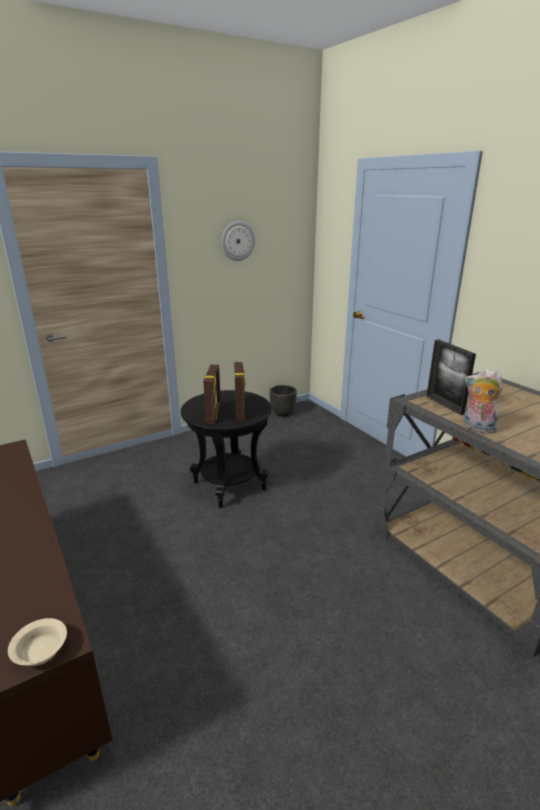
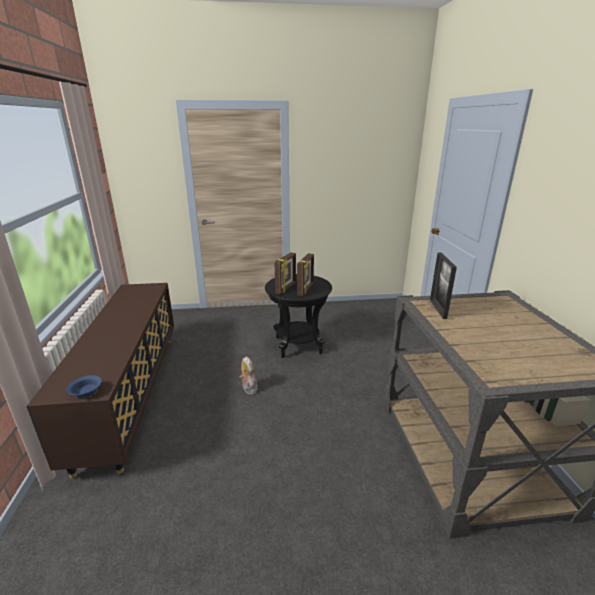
camera: 25 degrees right, 0 degrees up
beige bowl [8,618,67,666] -> blue bowl [66,375,102,398]
wall clock [221,221,255,261] -> none
black planter [270,385,297,417] -> none
plush toy [463,369,503,434] -> plush toy moved to [240,357,257,395]

